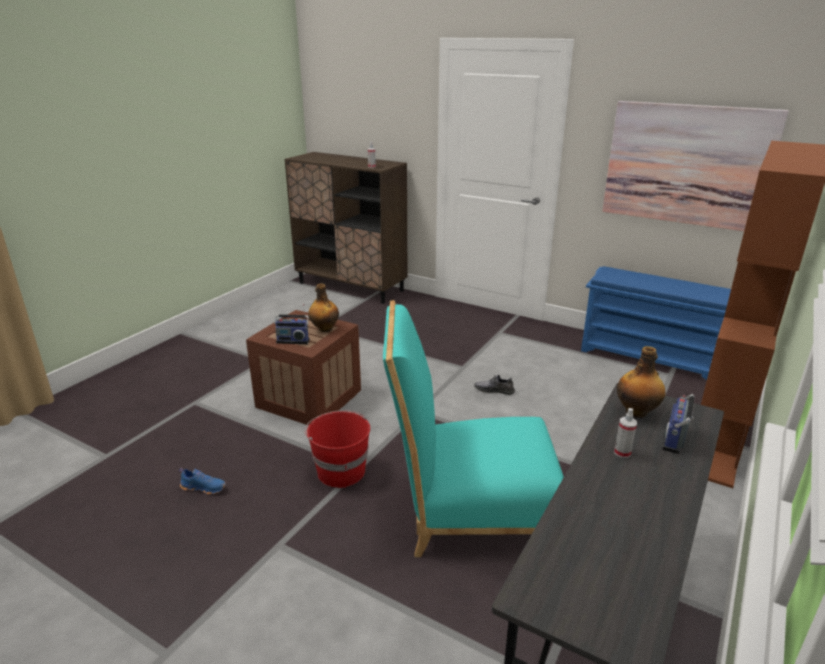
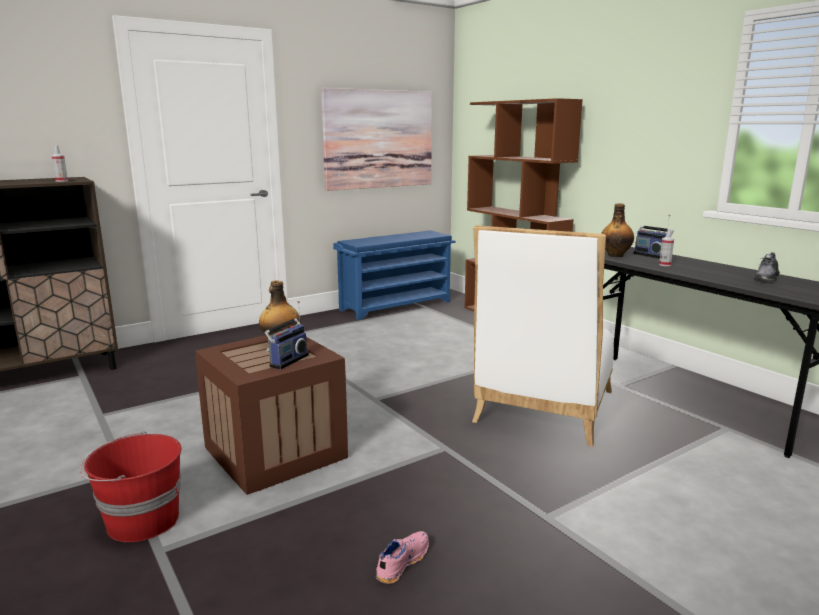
camera: 65 degrees left, 10 degrees down
blue shoe [179,468,226,495] -> pink shoe [376,531,429,584]
red bucket [304,410,370,488] -> red bucket moved to [79,431,181,542]
turquoise chair [383,300,564,557] -> white chair [472,225,614,447]
grey shoe [474,375,515,395] -> grey shoe moved to [753,252,780,281]

